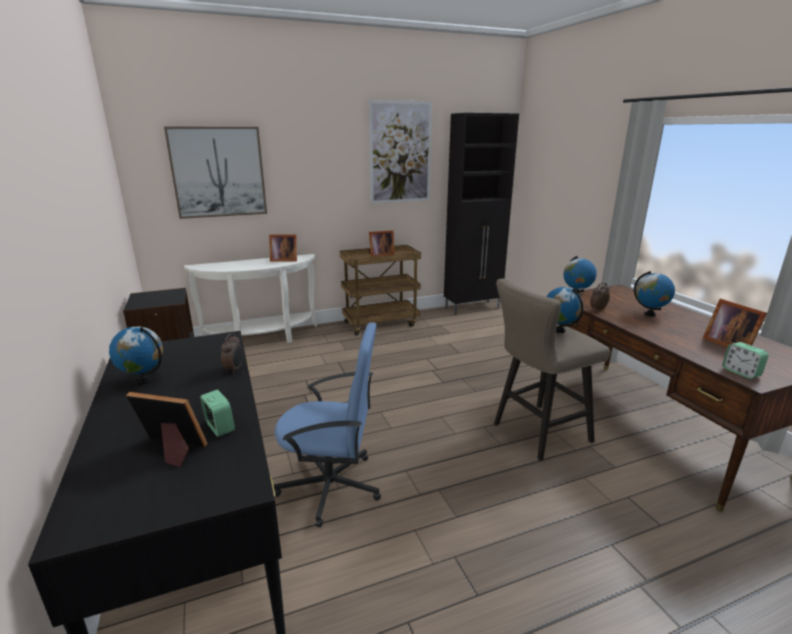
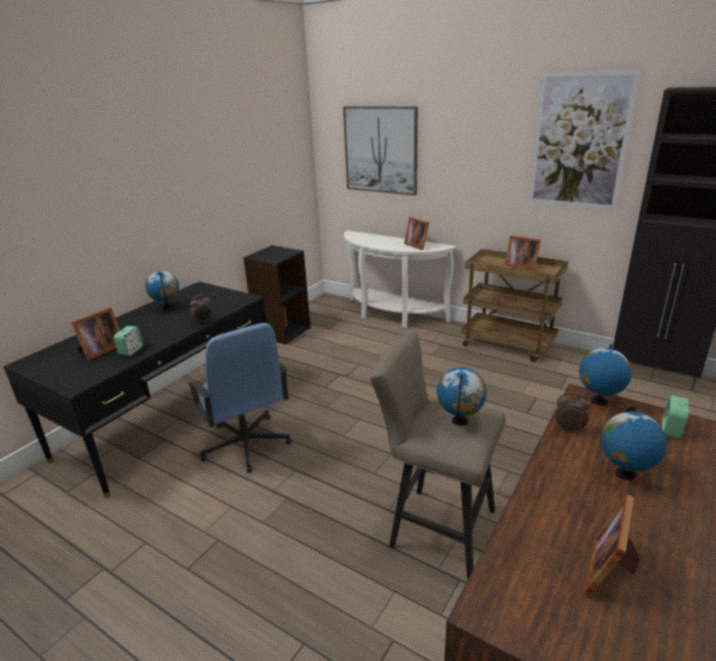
camera: 55 degrees right, 5 degrees up
picture frame [126,392,207,467] -> picture frame turned 60 degrees clockwise [71,307,120,360]
alarm clock [723,342,769,379] -> alarm clock moved to [662,395,689,439]

